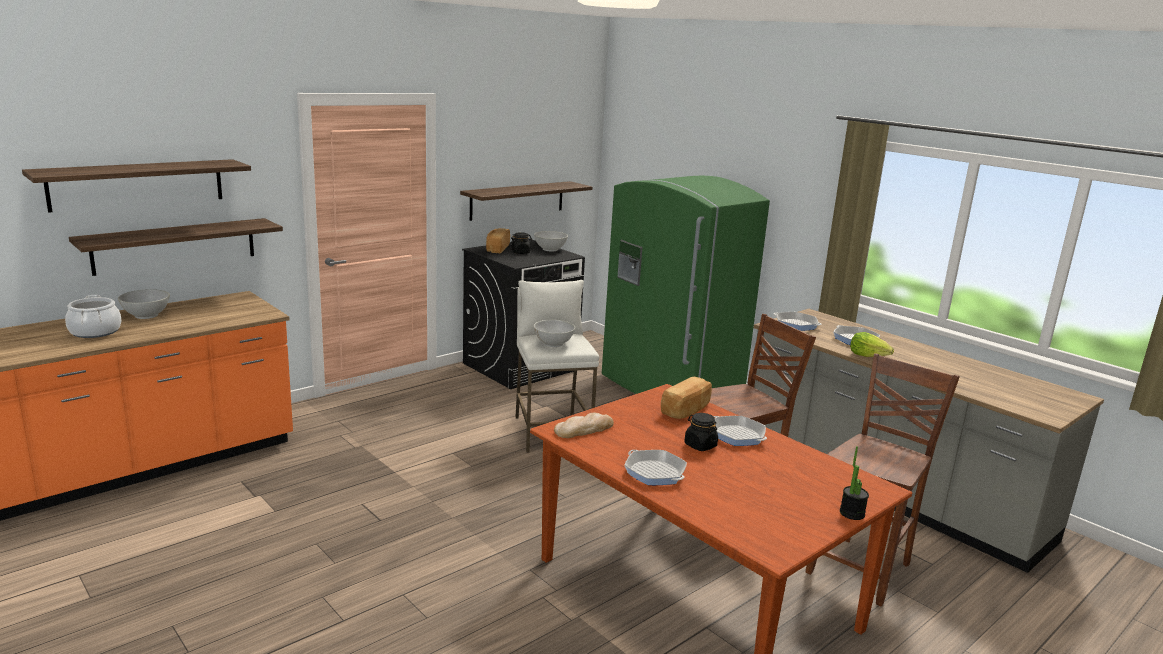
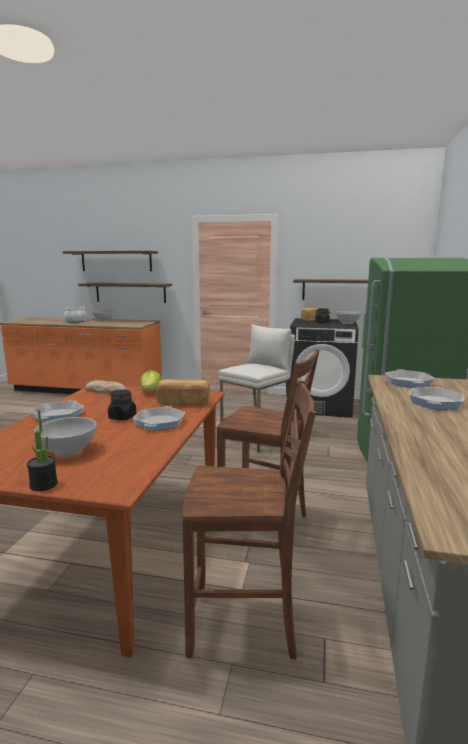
camera: 55 degrees right, 5 degrees down
white bowl [533,320,575,347] -> white bowl moved to [34,417,97,457]
lettuce [850,332,894,357] -> lettuce moved to [140,370,162,391]

